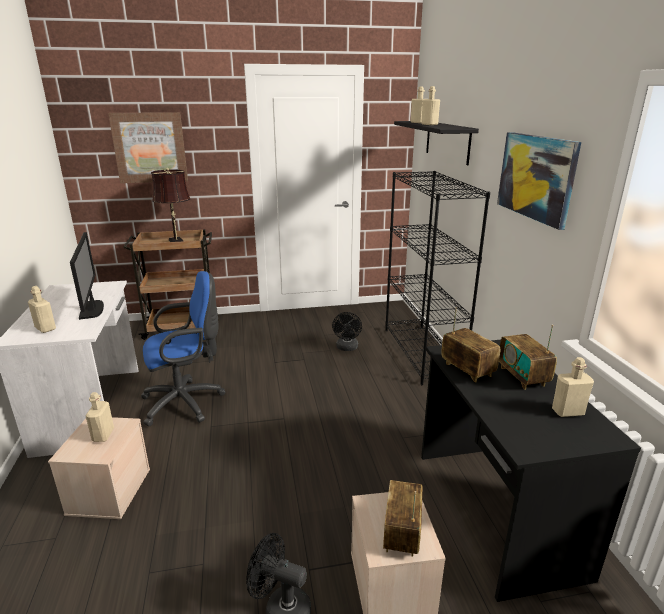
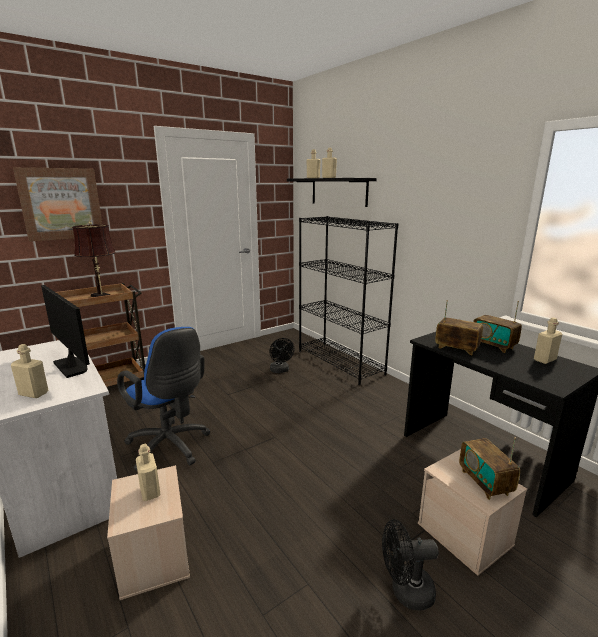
camera: 25 degrees left, 5 degrees down
blue office chair [141,271,226,426] -> blue office chair turned 90 degrees clockwise [117,327,210,471]
picture [497,132,581,230] -> none

